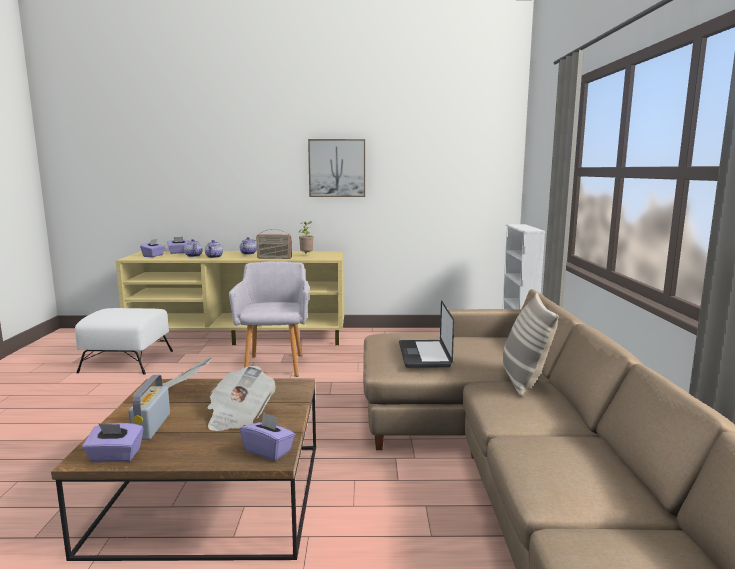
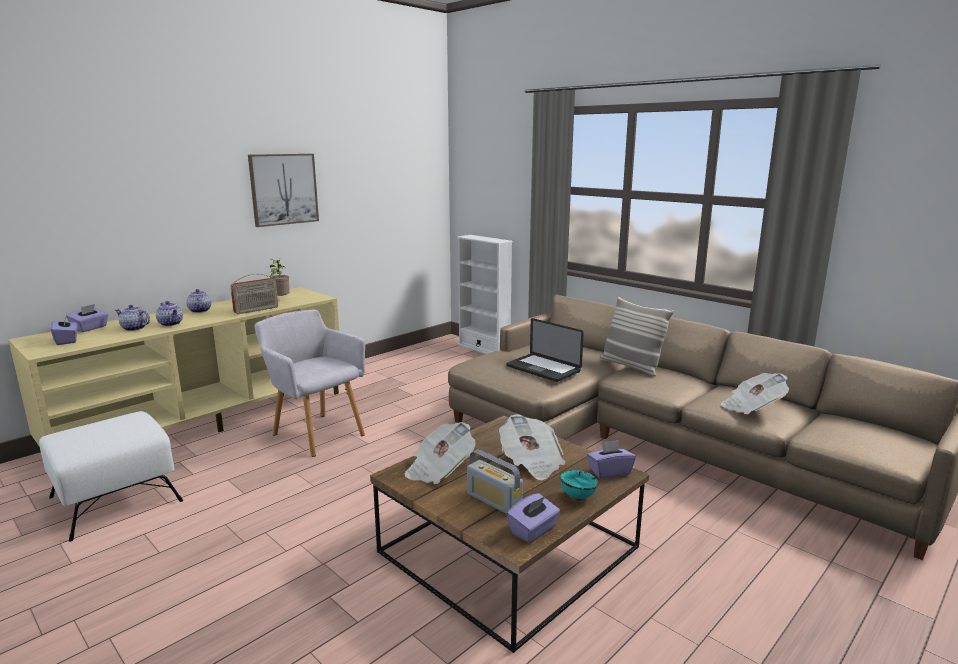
camera: 45 degrees left, 5 degrees up
none -> turquoise bowl [560,470,599,501]
none -> newspaper [721,373,789,414]

